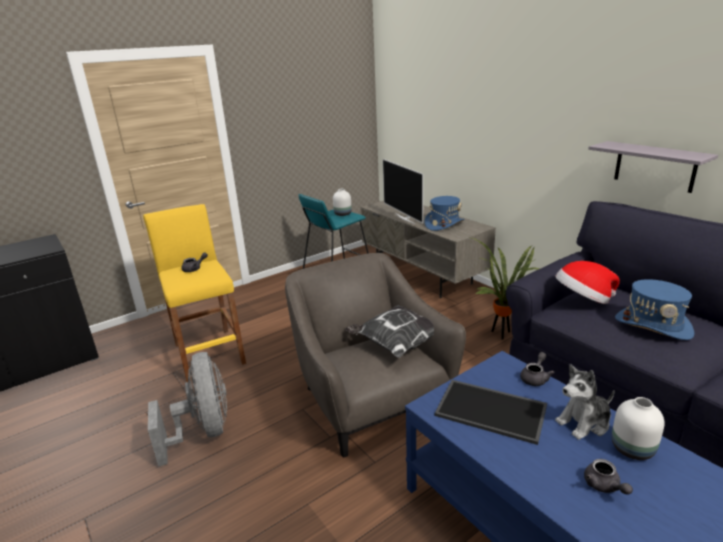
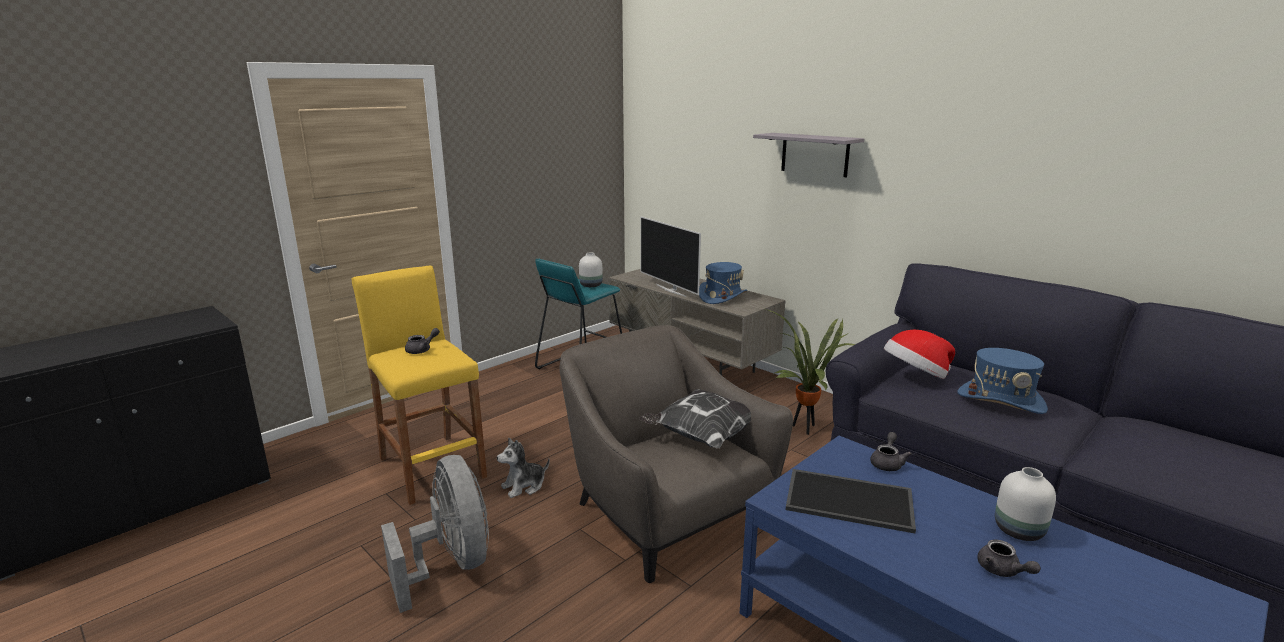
camera: 10 degrees left, 5 degrees down
plush toy [555,364,615,440] -> plush toy moved to [497,438,550,498]
grey shelf [588,141,718,193] -> grey shelf moved to [753,133,865,177]

